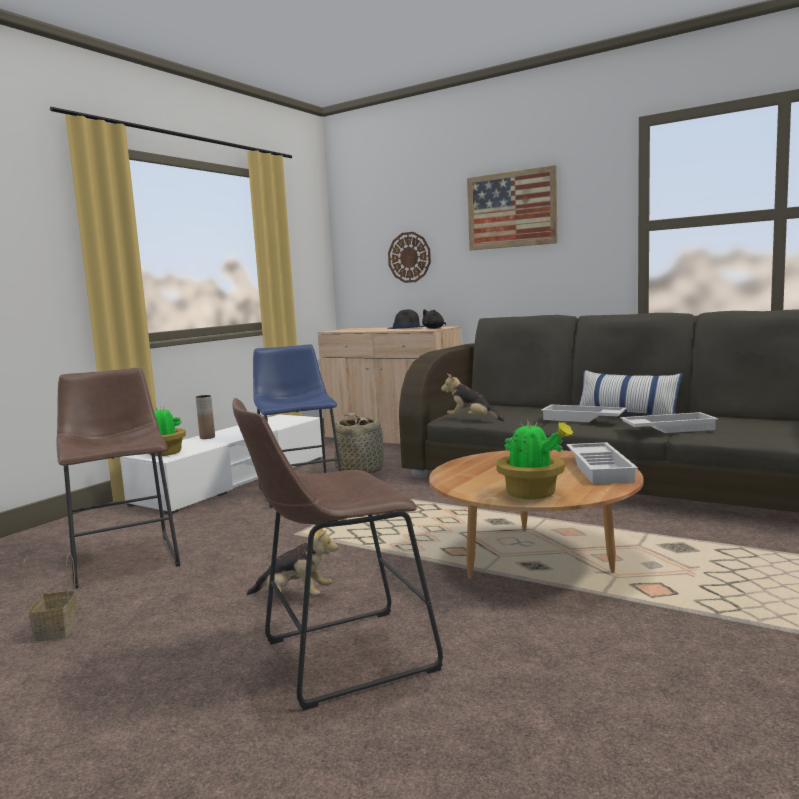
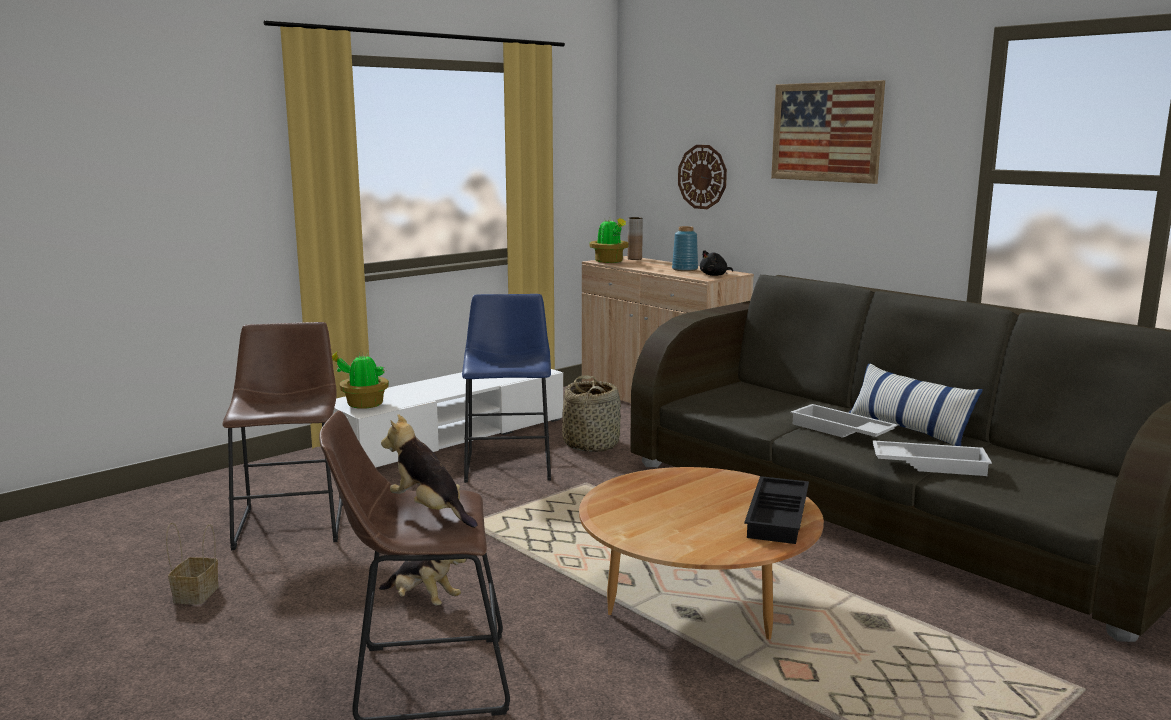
camera: 15 degrees right, 5 degrees up
brown vase [196,395,215,439] -> brown vase moved to [628,217,643,260]
black hat [387,310,425,329] -> blue vase [672,226,698,271]
plush toy [441,374,505,421] -> plush toy moved to [381,414,477,528]
potted plant [496,419,573,500] -> potted plant moved to [589,217,629,263]
white tray [567,442,638,484] -> black tray [744,476,809,544]

